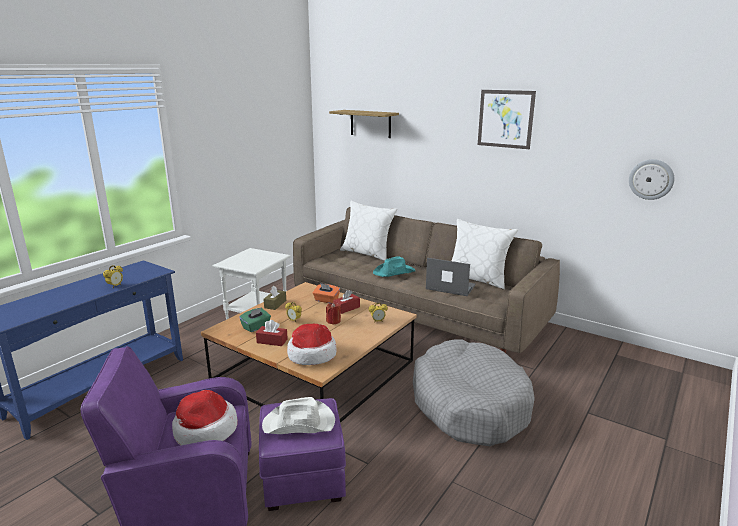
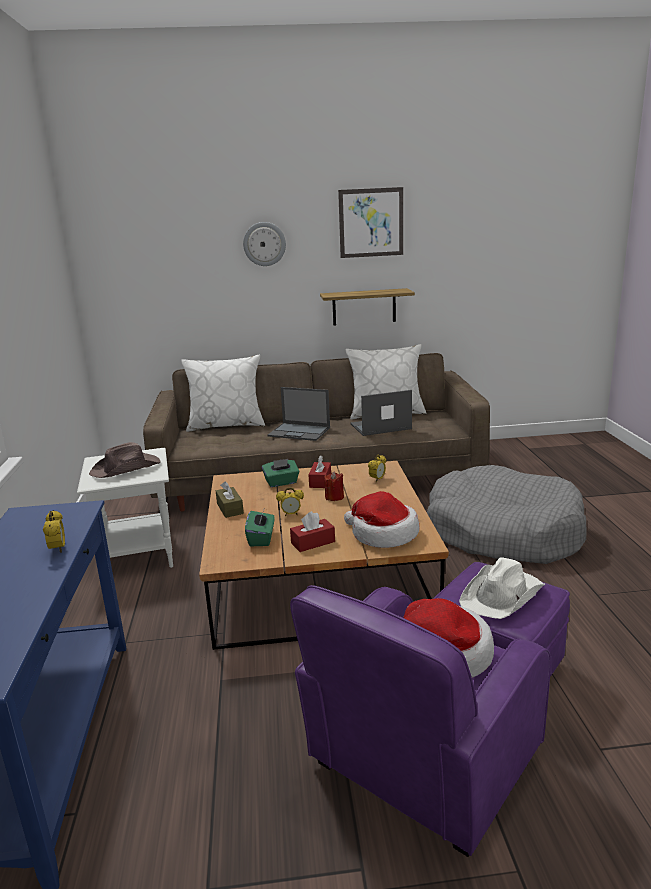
camera: 40 degrees left, 0 degrees up
orange tissue box [313,283,340,304] -> green tissue box [262,459,300,487]
shelf [329,110,399,138] -> shelf moved to [320,288,415,326]
turquoise hat [373,256,415,277] -> laptop [268,387,330,441]
wall clock [629,159,675,200] -> wall clock moved to [243,222,286,266]
none -> brown hat [89,442,161,478]

